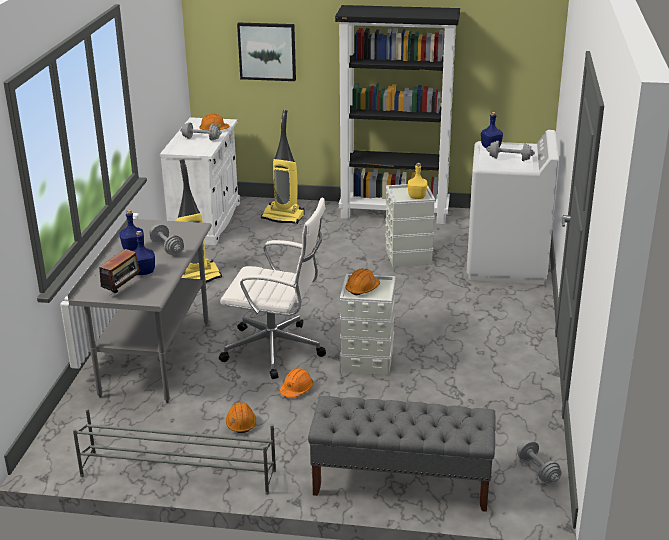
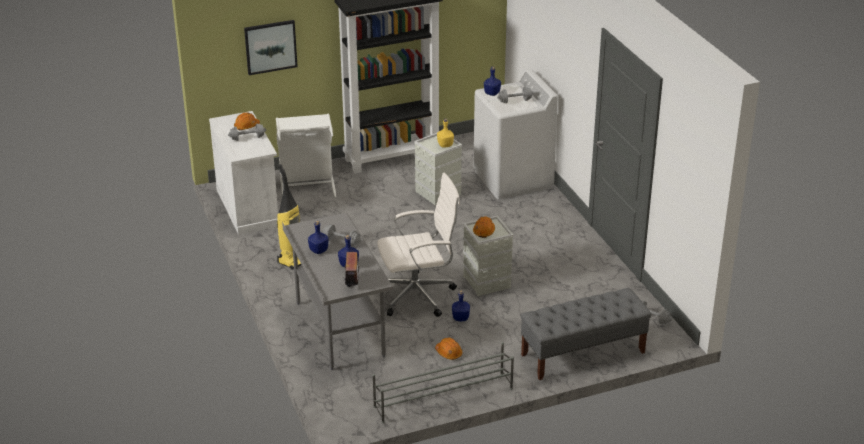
camera: 30 degrees left, 5 degrees up
vacuum cleaner [261,110,305,224] -> white laundry basket [276,114,336,197]
orange hard hat [280,368,313,398] -> blue bottle [452,291,470,321]

